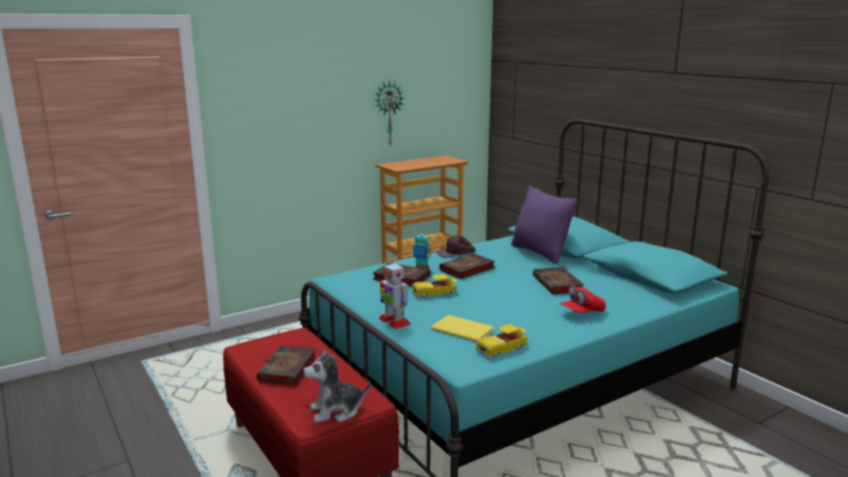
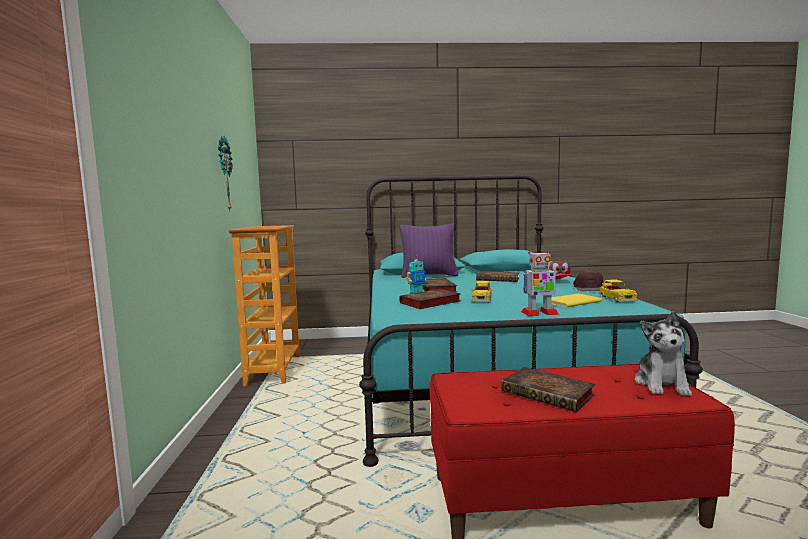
camera: 60 degrees left, 10 degrees down
brown cap [436,235,475,258] -> brown cap moved to [573,269,603,291]

